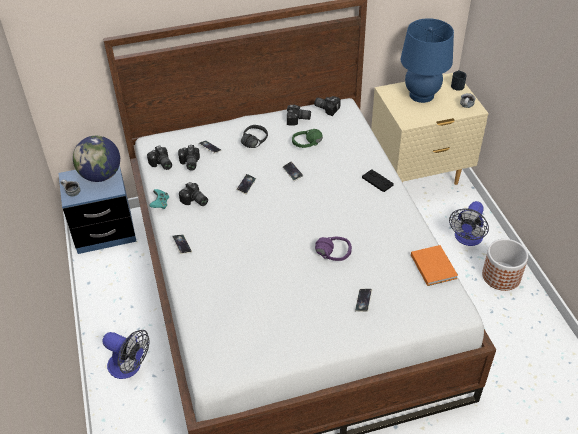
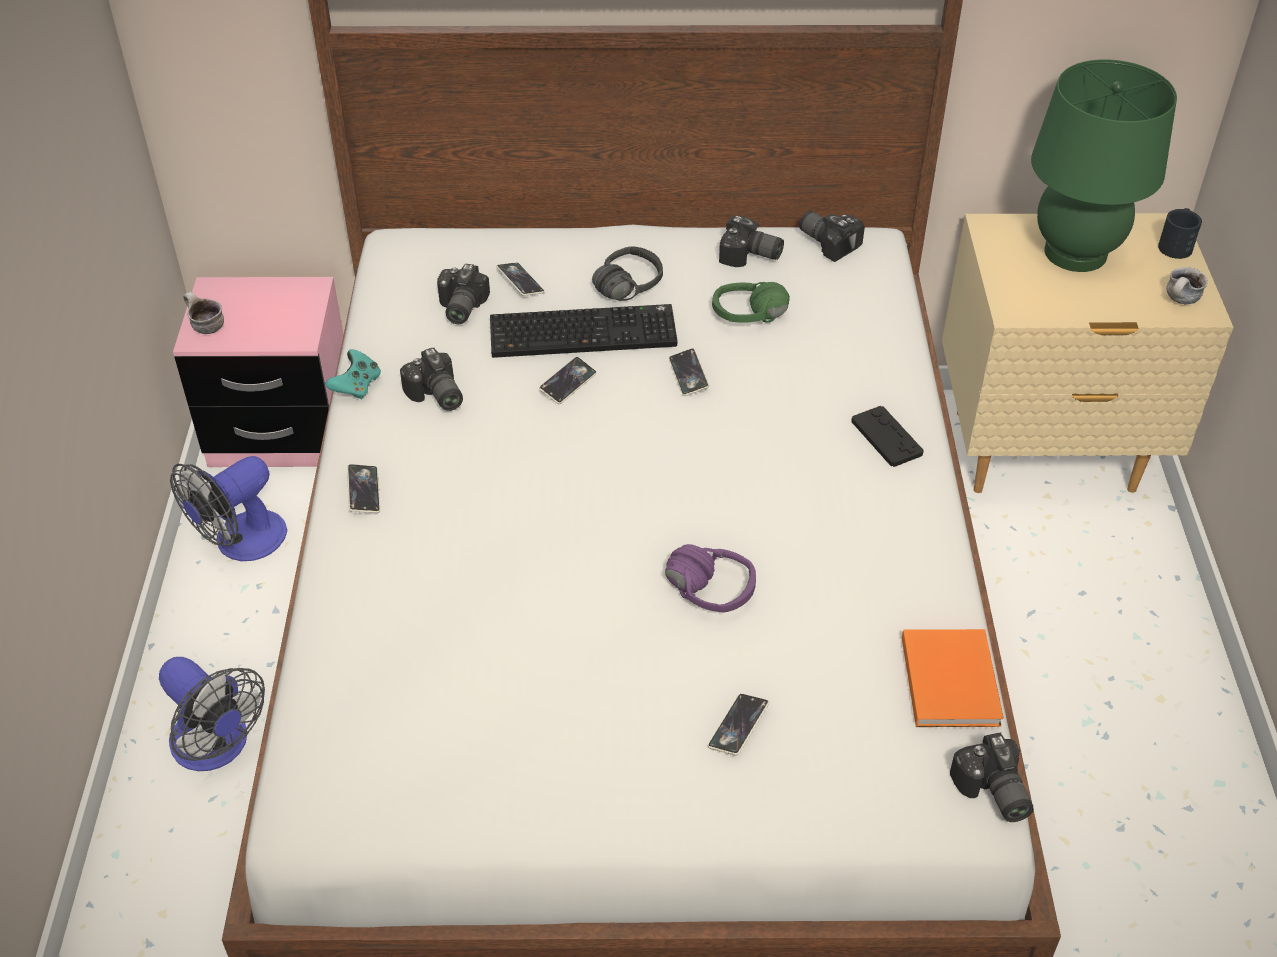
camera: 15 degrees right, 0 degrees up
blue nightstand [58,165,137,254] -> pink nightstand [173,277,344,467]
globe [73,136,120,182] -> none
camera [147,145,172,170] -> camera moved to [950,733,1034,822]
blue table lamp [401,18,454,103] -> green table lamp [1031,59,1177,272]
fan [449,201,489,246] -> fan moved to [170,456,287,561]
planter [482,239,528,291] -> none
none -> keyboard [490,304,677,358]

